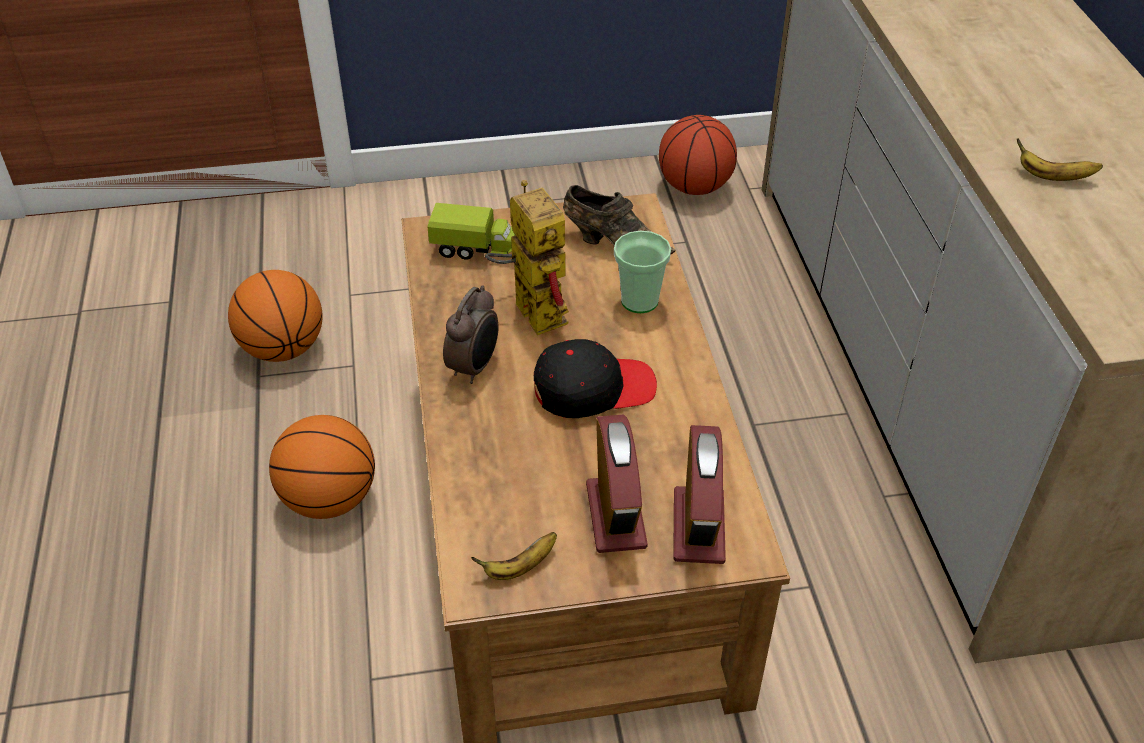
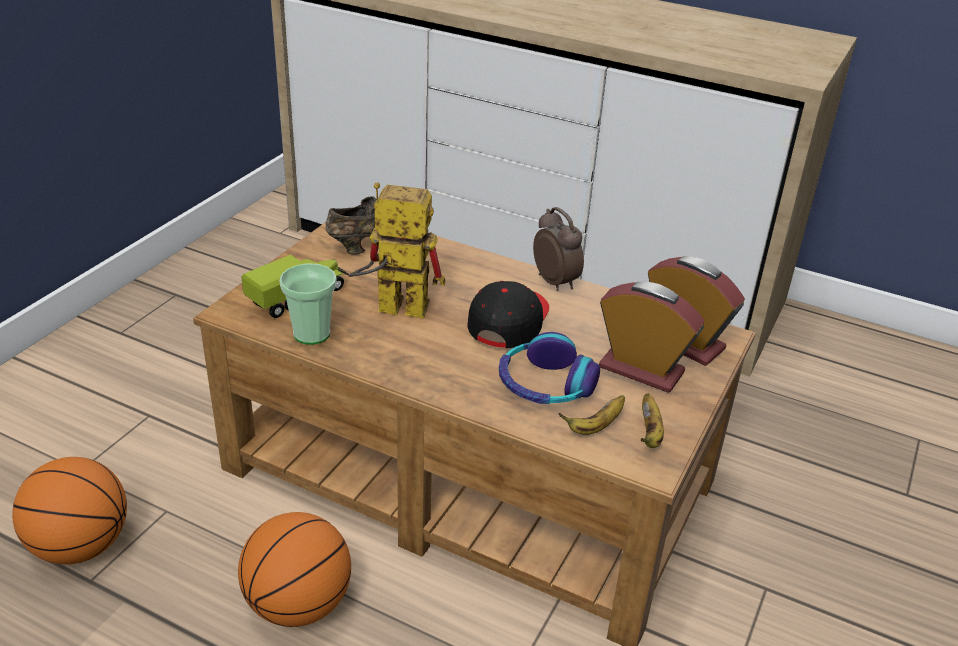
camera: 55 degrees left, 10 degrees down
alarm clock [443,285,499,384] -> alarm clock moved to [533,207,584,291]
cup [614,231,671,313] -> cup moved to [279,263,337,345]
basketball [659,115,737,195] -> none
banana [1017,138,1103,181] -> banana moved to [558,395,625,435]
none -> headphones [499,332,600,404]

